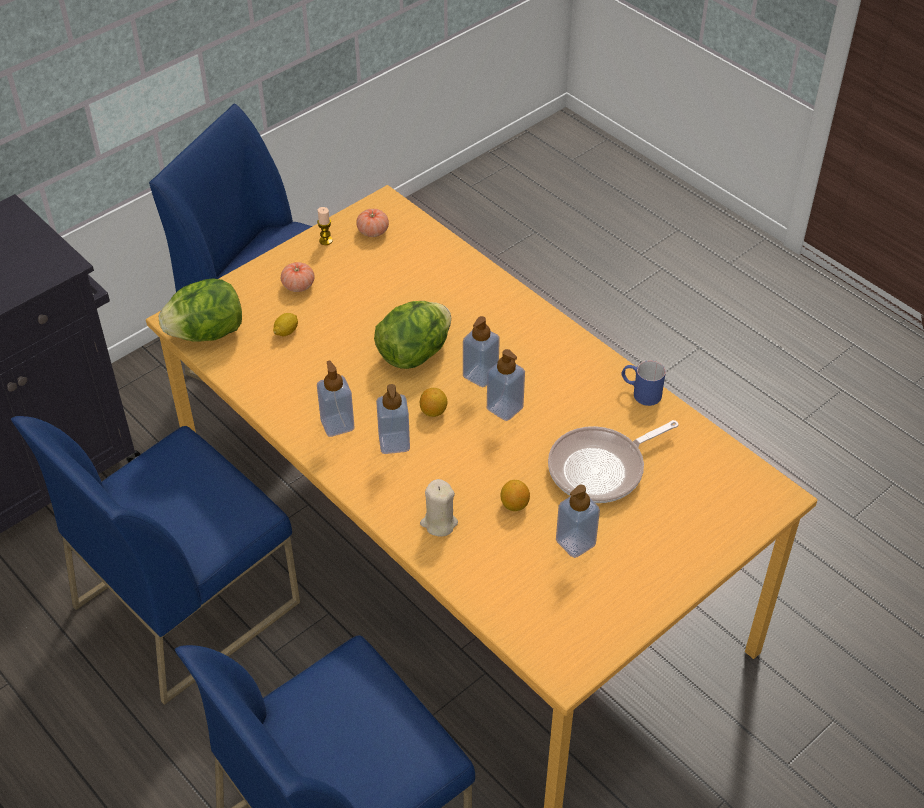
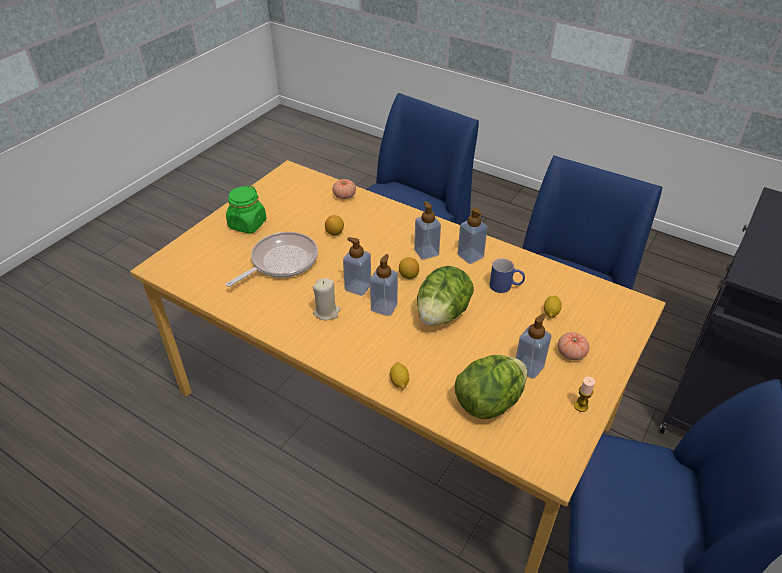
camera: 165 degrees right, 5 degrees down
lettuce [159,278,242,342] -> lettuce moved to [455,355,527,419]
tomato [356,209,389,237] -> tomato moved to [332,179,356,199]
beige candle [420,479,458,537] -> beige candle moved to [313,278,340,320]
soap dispenser [556,485,600,558] -> soap dispenser moved to [516,313,552,379]
blue mug [621,361,666,406] -> blue mug moved to [490,258,525,293]
none -> green jar [226,185,267,234]
none -> lemon [390,362,409,389]

